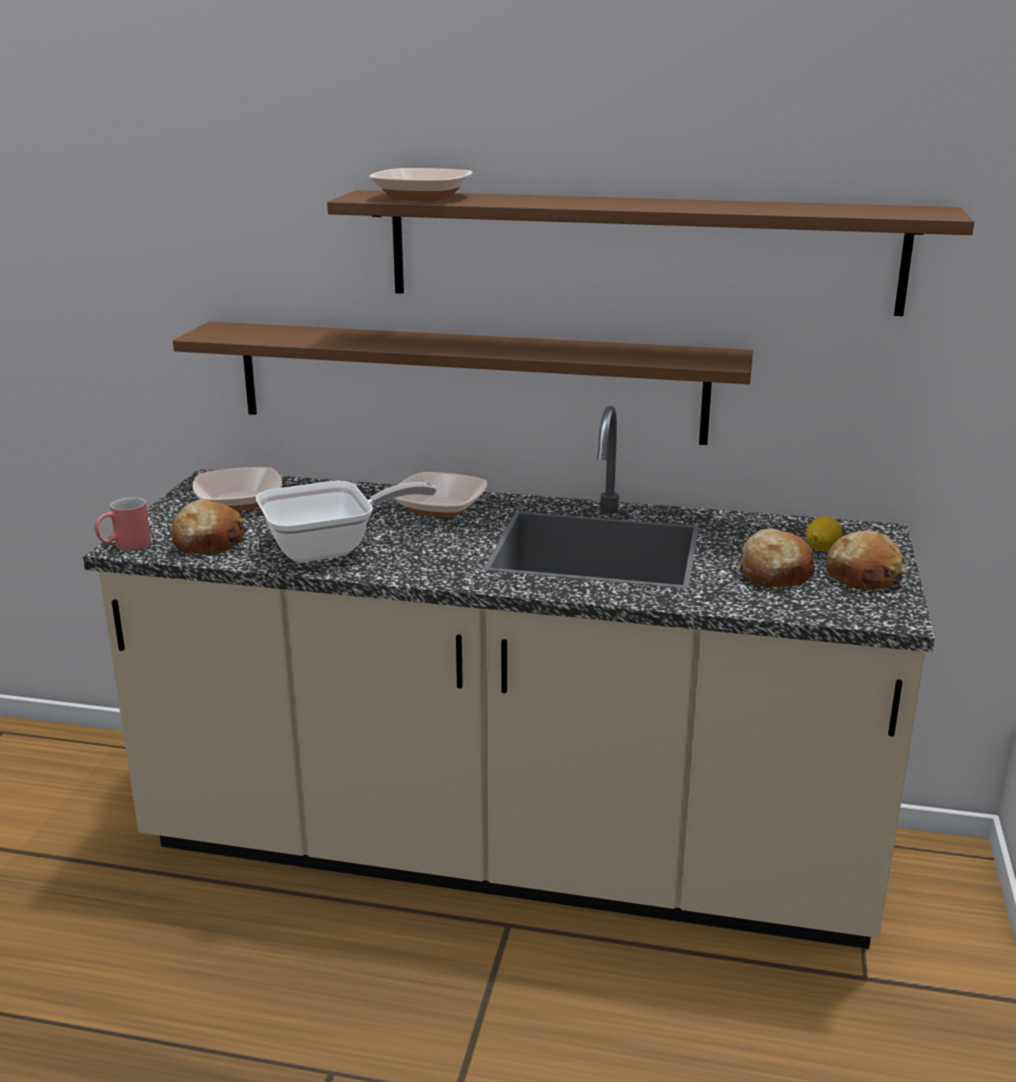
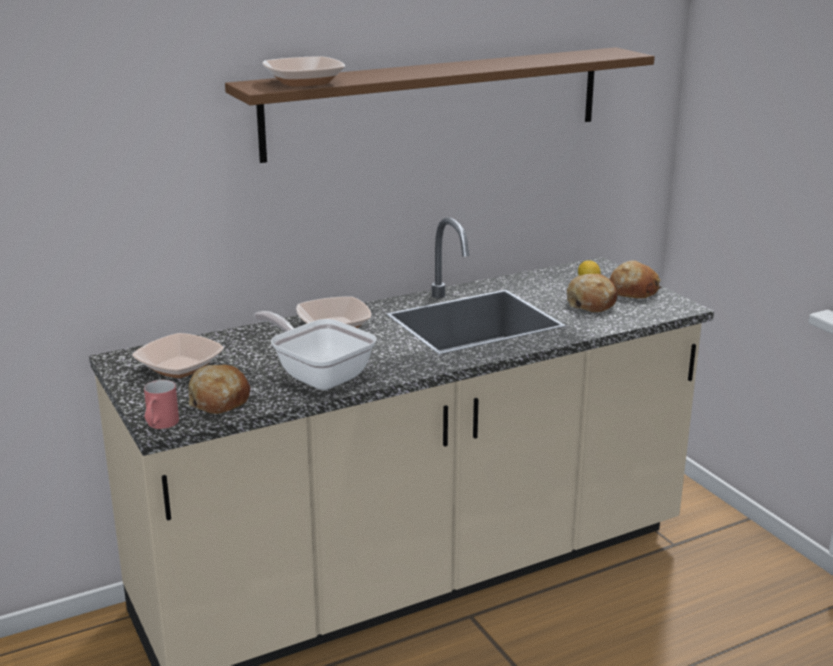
camera: 40 degrees left, 0 degrees up
brown shelf [173,322,753,445] -> none
frying pan [256,481,437,562] -> frying pan turned 75 degrees counterclockwise [254,311,377,390]

